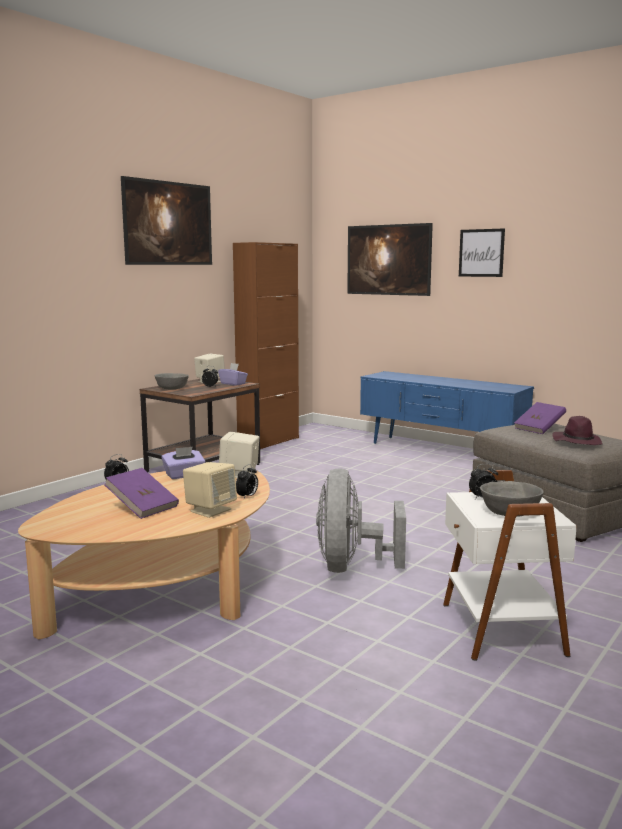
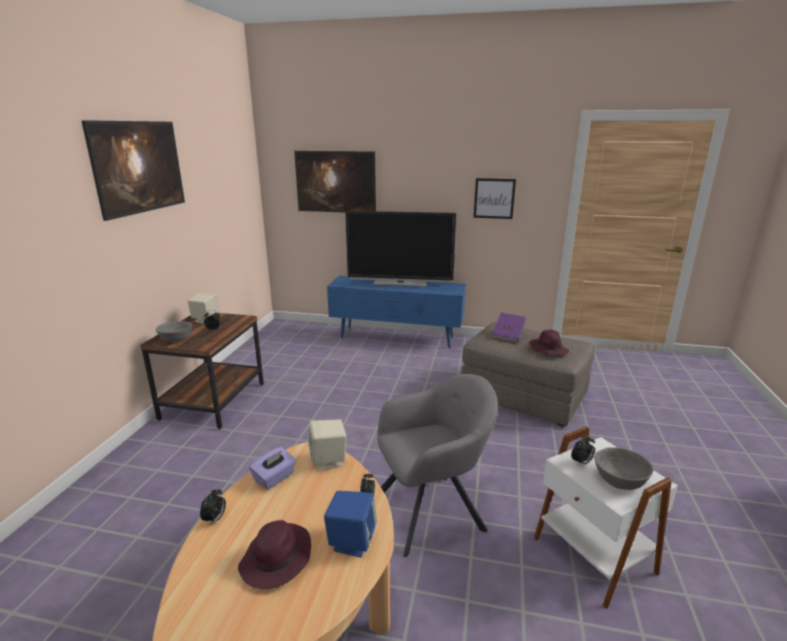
camera: 25 degrees left, 10 degrees up
purple book [104,468,179,519] -> purple hat [238,520,311,589]
beige speaker [183,462,237,518] -> blue speaker [324,491,377,557]
purple tissue box [218,363,248,386] -> none
brown cabinet [233,242,299,449] -> none
grey fan [316,468,406,573] -> grey armchair [377,374,498,557]
picture [459,228,505,277] -> picture moved to [474,178,516,219]
none -> television [345,211,456,287]

